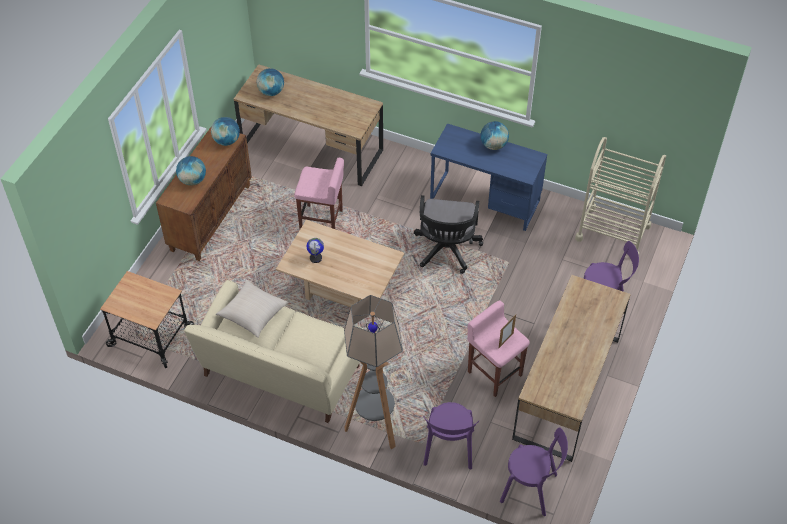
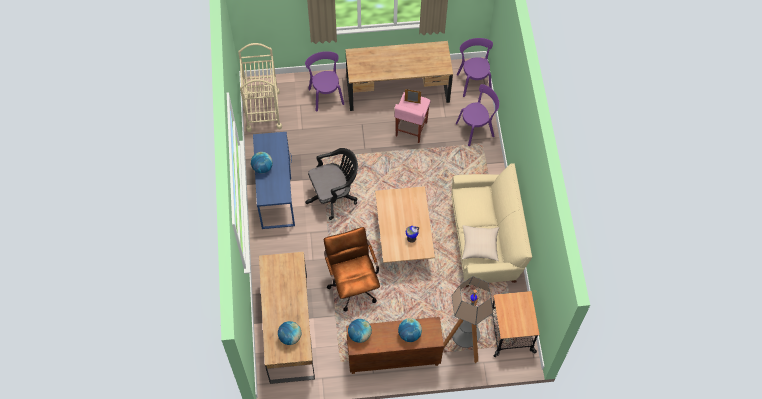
camera: 120 degrees left, 10 degrees up
pink stool [294,158,344,229] -> brown office chair [324,227,380,311]
floor lamp [344,295,403,449] -> floor lamp moved to [443,276,493,363]

